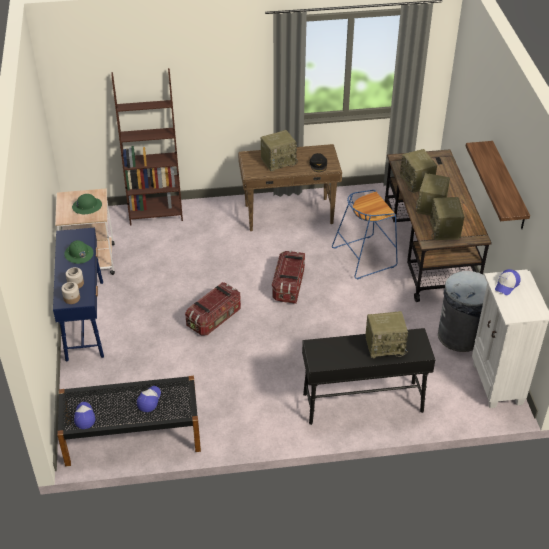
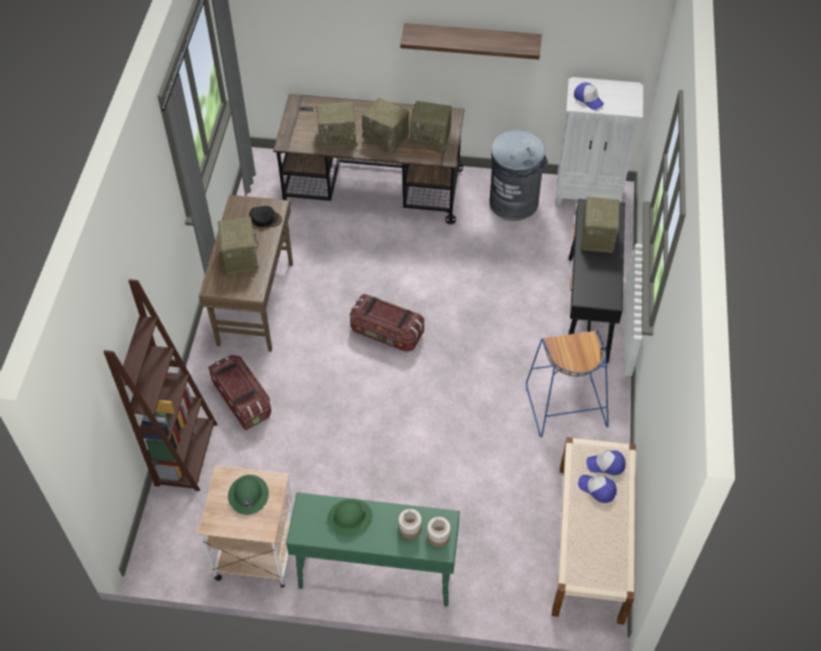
camera: 75 degrees left, 10 degrees up
blue console table [53,228,104,361] -> green console table [286,492,460,606]
black bench [57,376,201,467] -> beige bench [552,437,636,625]
cap [74,402,95,429] -> cap moved to [586,450,626,475]
storage box [185,282,241,336] -> storage box moved to [208,355,271,430]
blue stool [332,190,398,279] -> blue stool moved to [526,330,609,438]

